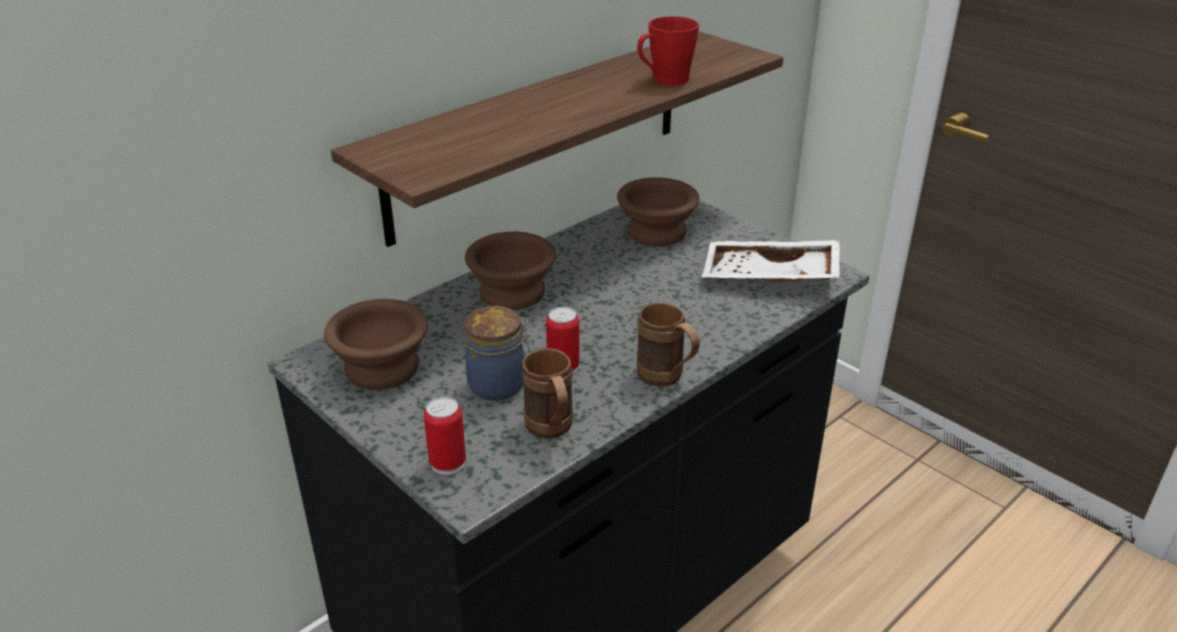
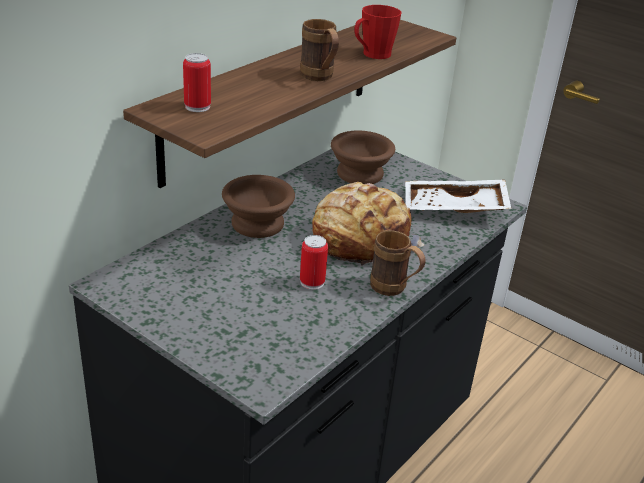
camera: 10 degrees left, 0 degrees up
brown bowl [324,299,428,390] -> none
can [424,397,466,475] -> can moved to [183,53,211,112]
jar [464,306,531,401] -> none
brown mug [522,348,573,439] -> brown mug moved to [300,19,339,81]
none -> bread [312,182,425,265]

